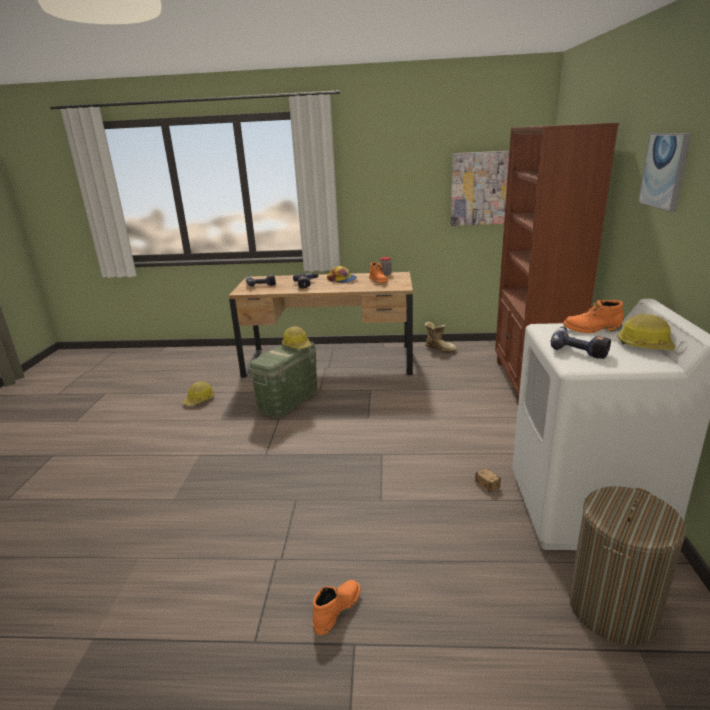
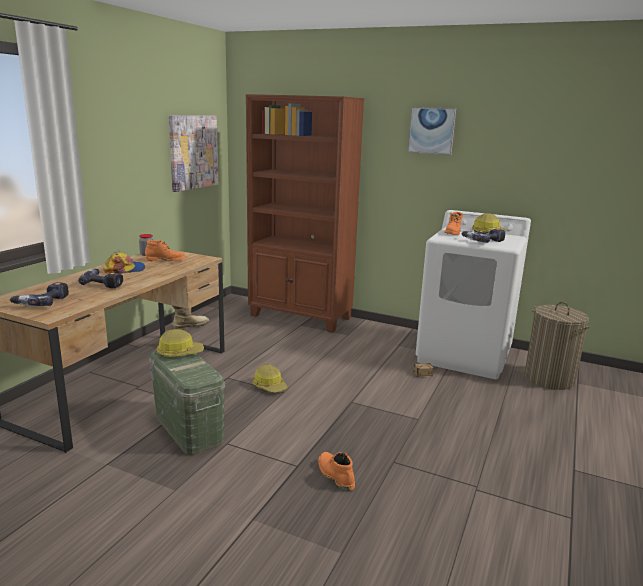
camera: 70 degrees left, 5 degrees down
hard hat [182,381,214,406] -> hard hat moved to [252,364,288,393]
orange boot [313,580,361,635] -> orange boot moved to [318,452,355,491]

